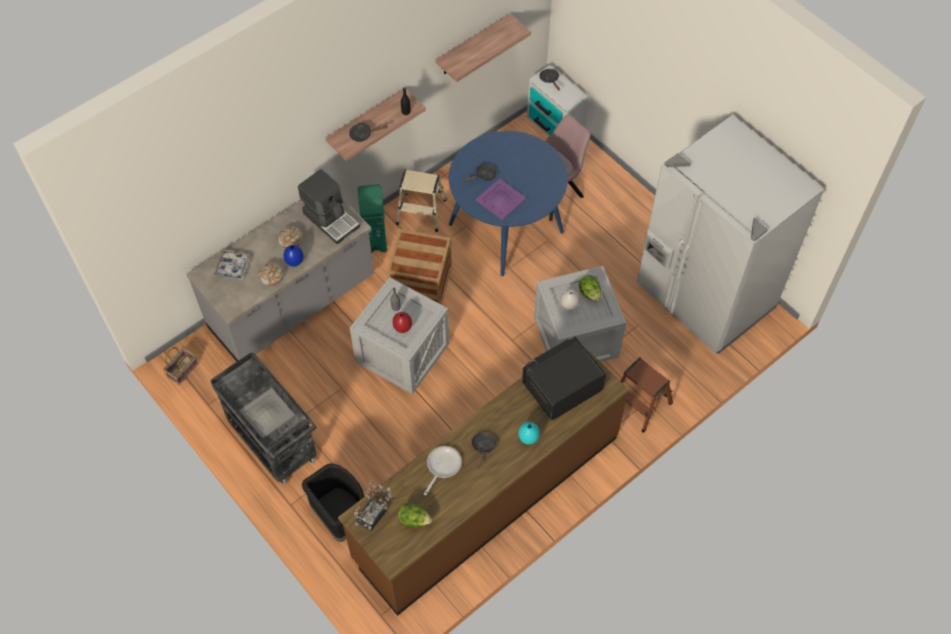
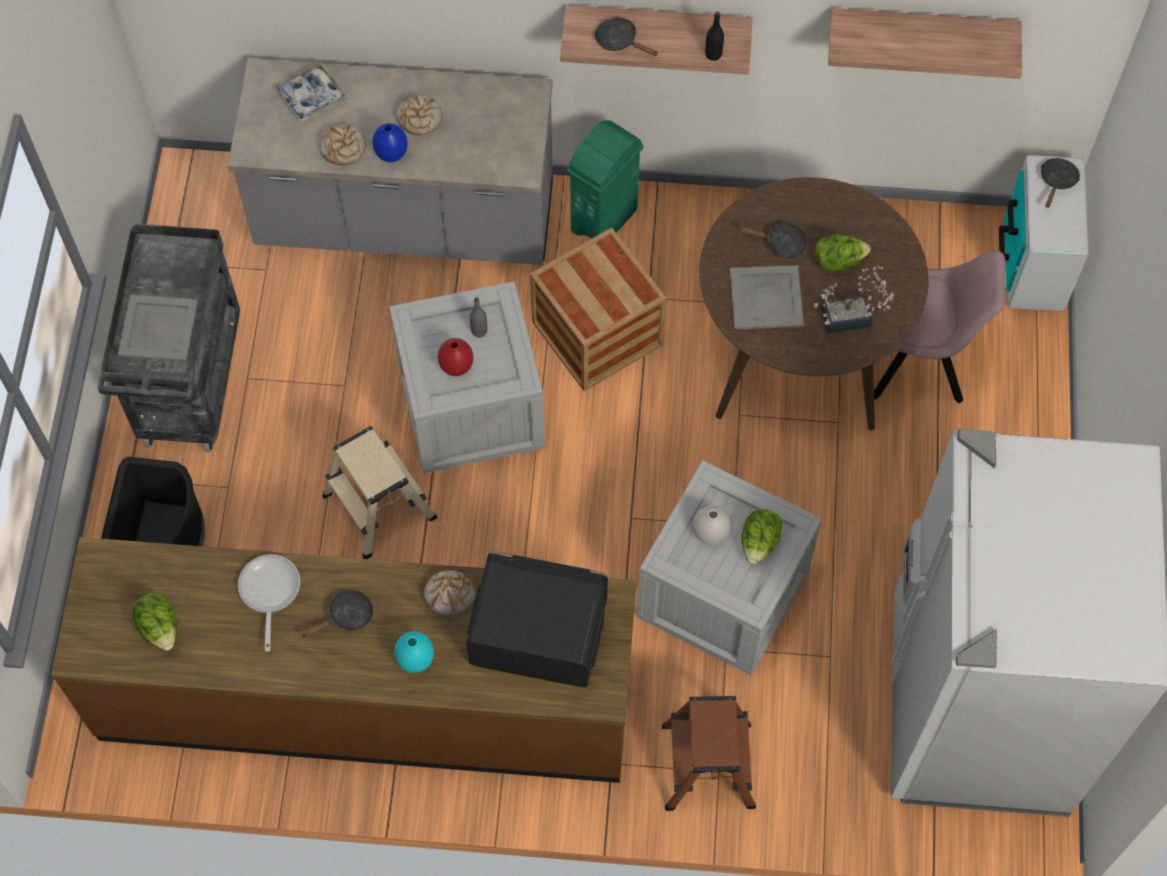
camera: 45 degrees right, 5 degrees up
basket [163,347,198,385] -> none
coffee machine [298,169,360,244] -> none
potted plant [354,479,393,531] -> potted plant moved to [814,265,894,334]
beige step ladder [396,169,447,232] -> beige step ladder moved to [322,426,437,559]
frying pan [424,446,462,495] -> frying pan turned 75 degrees counterclockwise [238,554,300,652]
blue dining table [449,131,568,276] -> brown dining table [699,177,929,430]
purple tray [476,179,526,220] -> grey tray [730,265,804,329]
none -> bread [424,570,475,617]
none -> lettuce [815,234,871,272]

